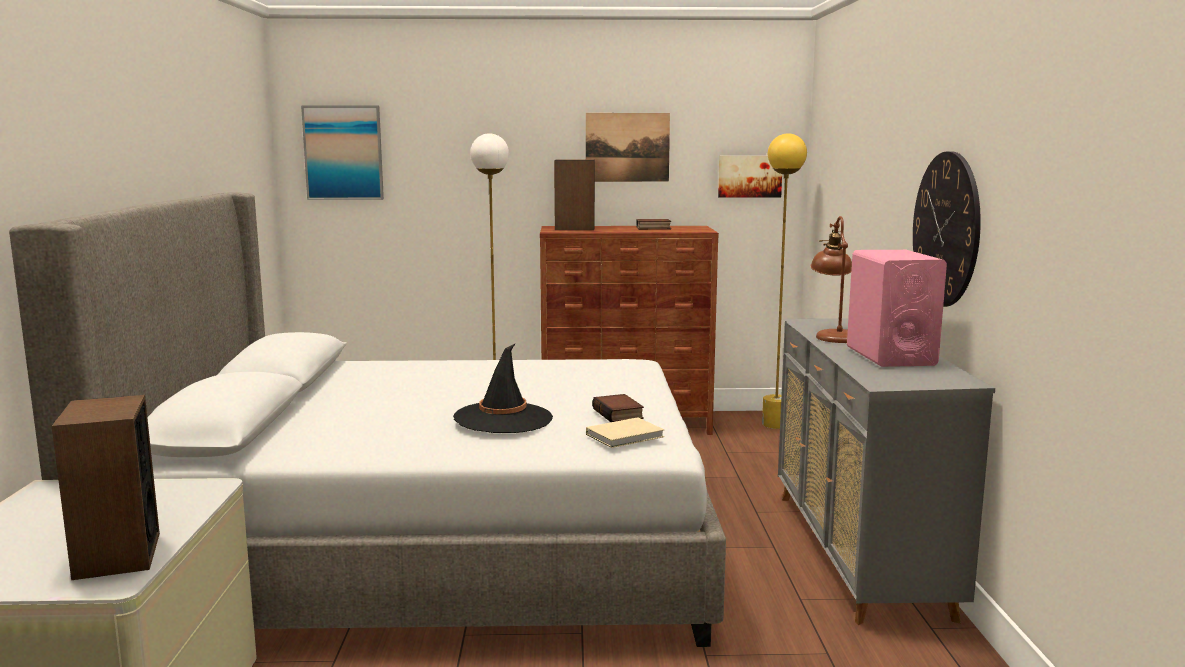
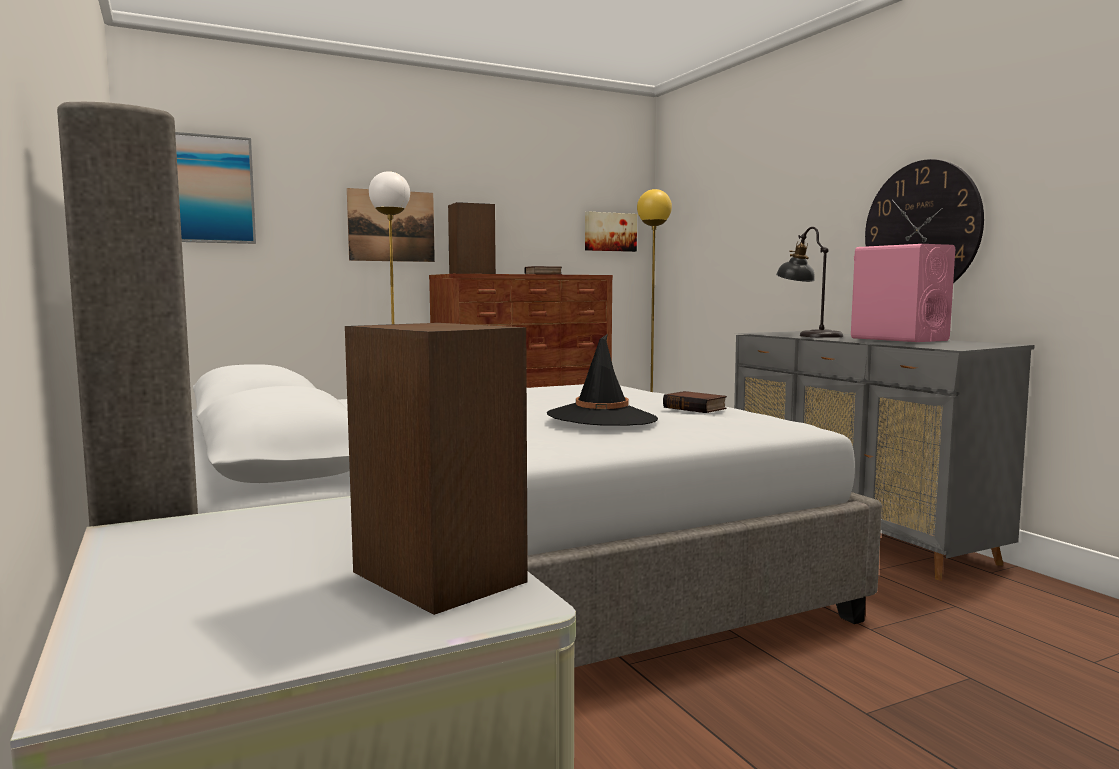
camera: 25 degrees left, 5 degrees down
picture [586,113,670,182] -> picture moved to [347,188,435,262]
beige book [586,417,664,448] -> none
brown table lamp [811,216,852,343] -> grey table lamp [776,227,843,338]

